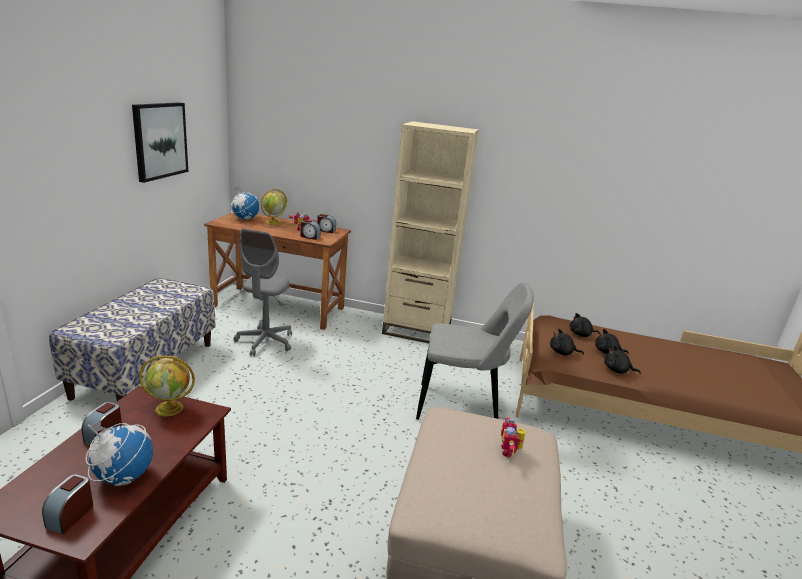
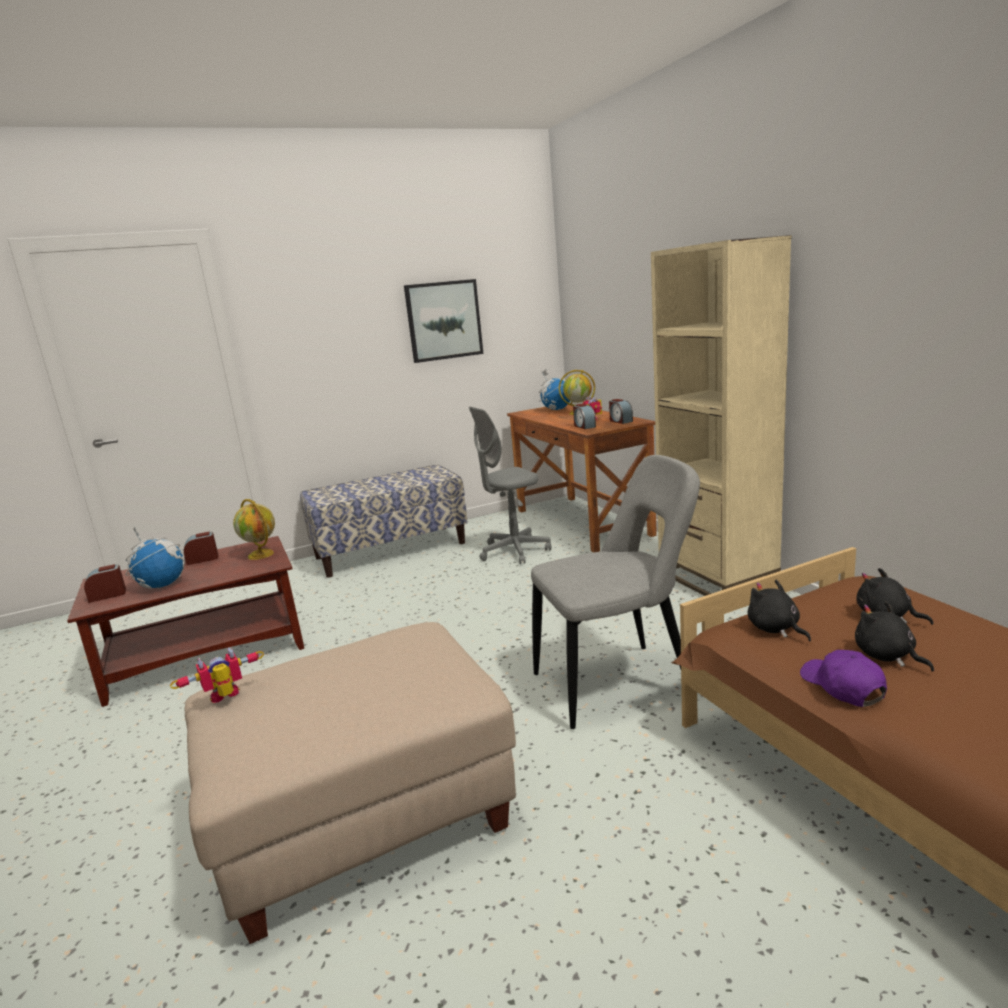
camera: 55 degrees right, 5 degrees down
grey chair [416,282,534,420] -> grey chair turned 75 degrees counterclockwise [531,455,700,729]
toy robot [501,416,526,457] -> toy robot moved to [170,648,264,703]
black plush toy [604,345,641,375] -> purple cap [800,650,887,707]

